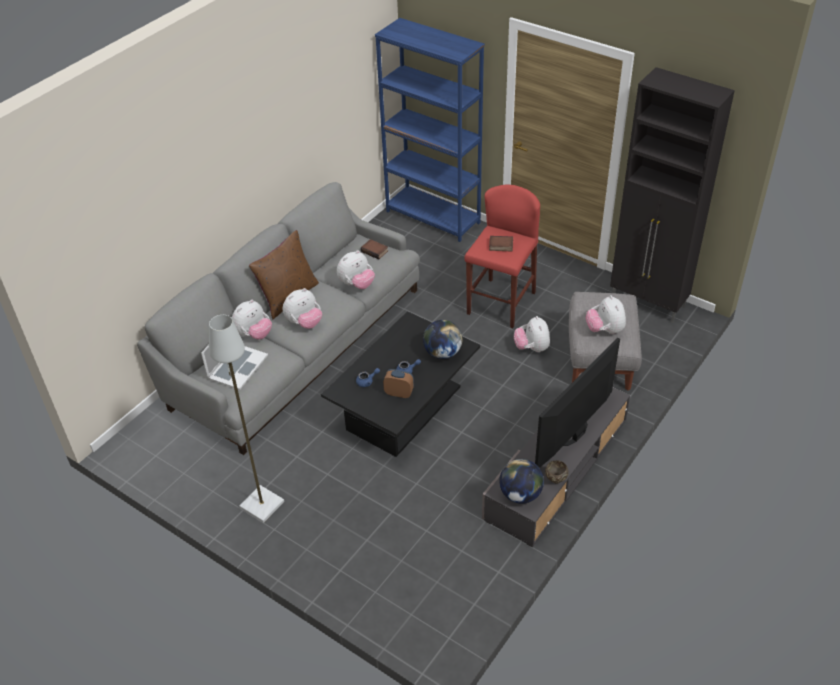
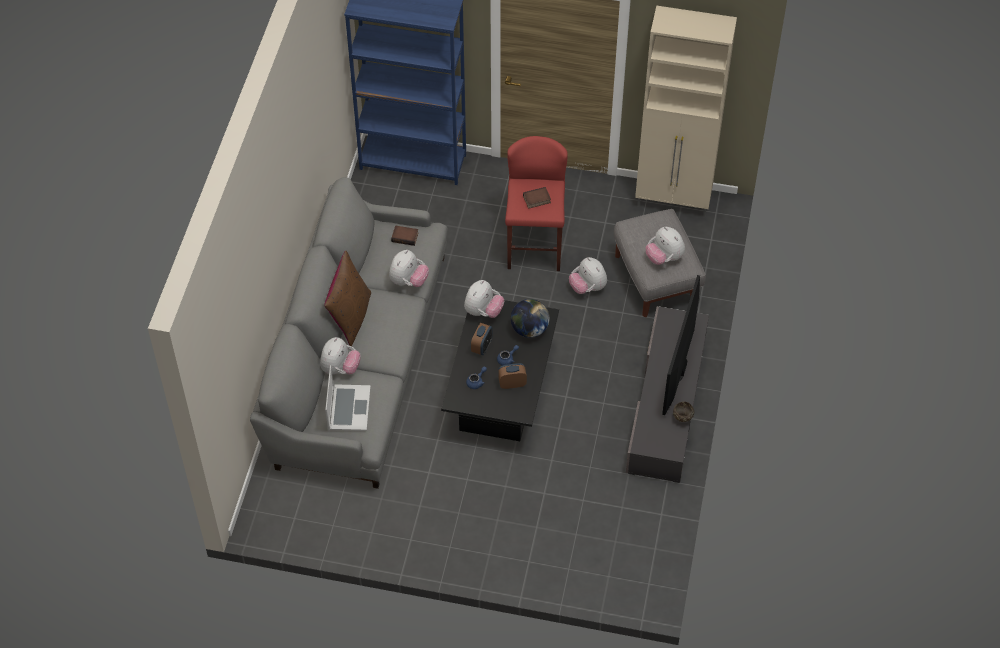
camera: 25 degrees left, 10 degrees up
grey floor lamp [209,315,284,523] -> none
plush toy [283,288,322,329] -> plush toy moved to [464,280,504,318]
globe [499,459,544,504] -> none
black cabinet [610,67,735,323] -> beige cabinet [635,6,737,218]
none -> alarm clock [471,323,493,355]

